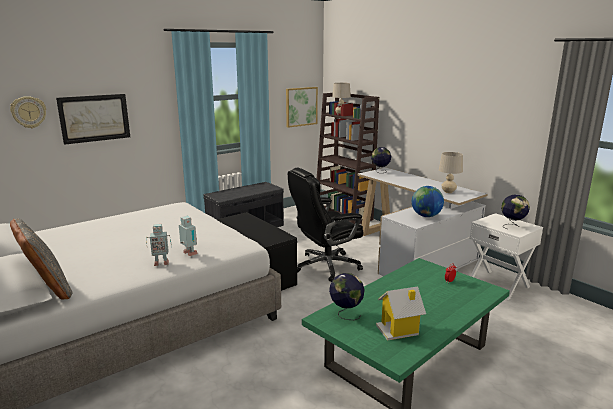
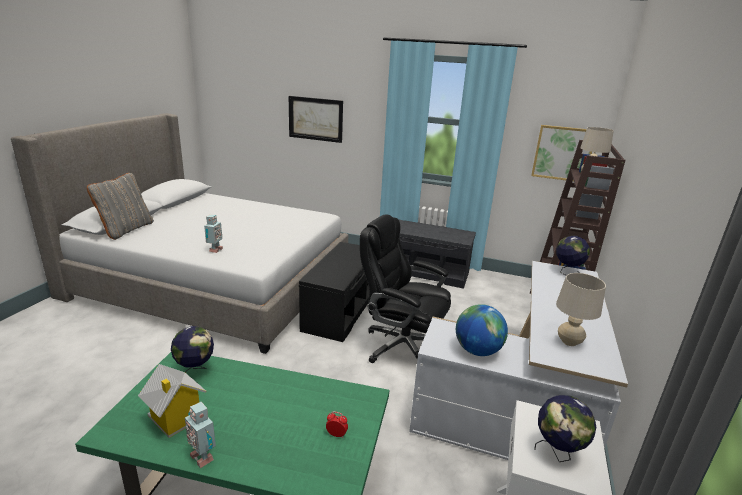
camera: 55 degrees right, 5 degrees up
wall clock [10,96,46,128] -> none
toy robot [146,224,172,266] -> toy robot moved to [185,402,216,468]

